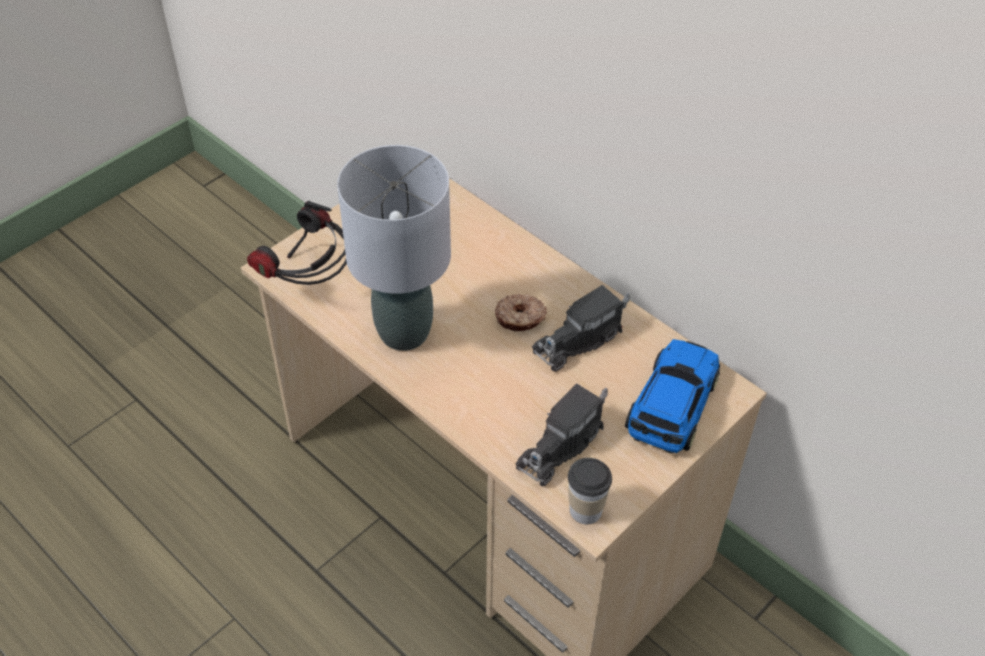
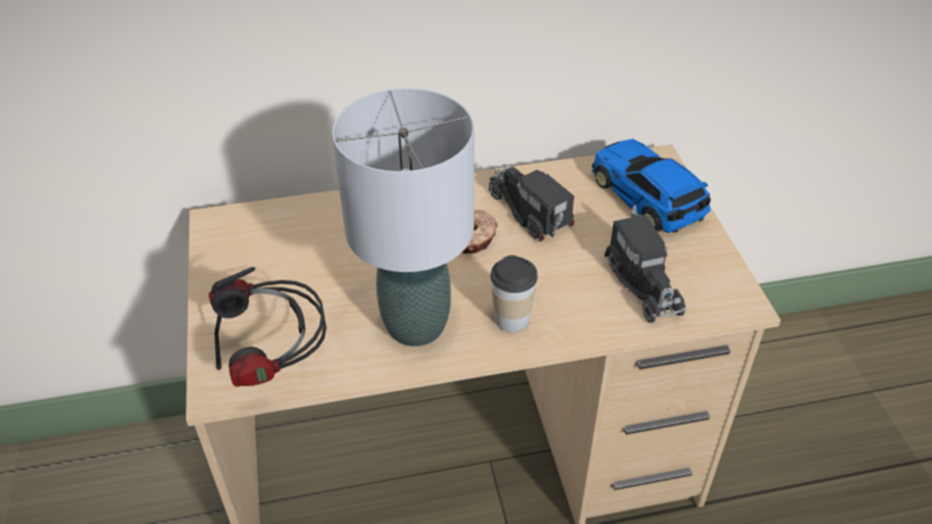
camera: 55 degrees left, 5 degrees down
toy truck [532,285,630,372] -> toy truck turned 150 degrees clockwise [489,164,574,242]
cup [568,458,612,524] -> cup moved to [491,255,538,332]

